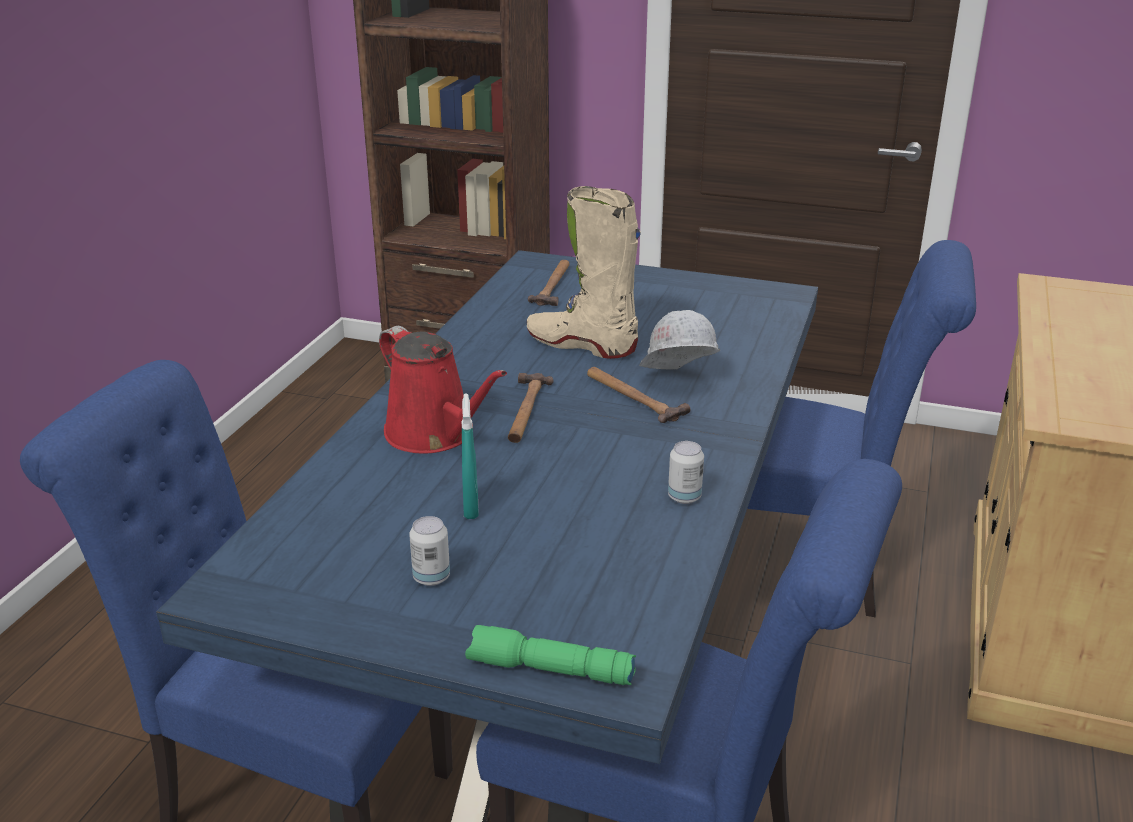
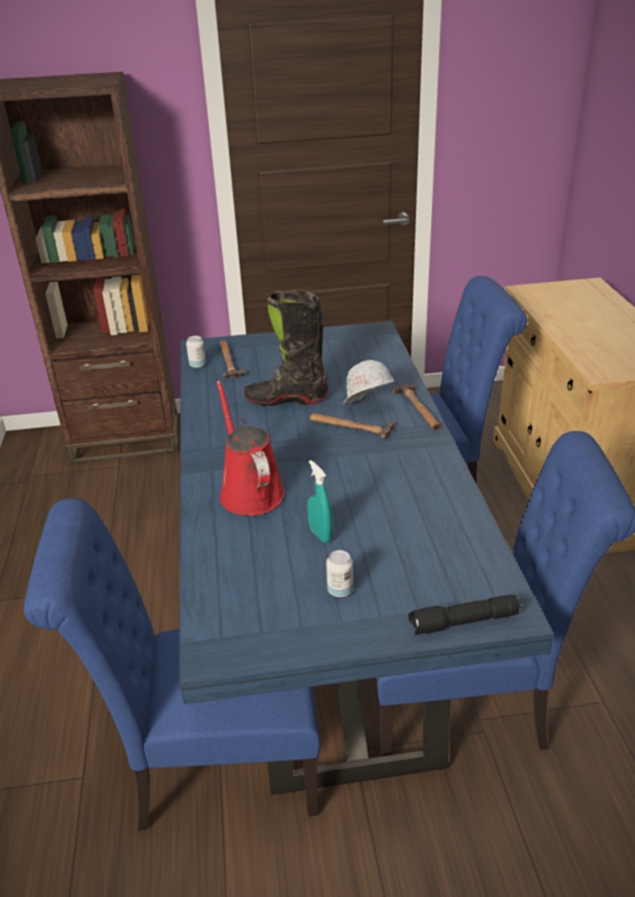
camera: 25 degrees left, 5 degrees up
red watering can [379,326,507,453] -> red watering can turned 135 degrees counterclockwise [216,381,285,516]
green flashlight [465,625,636,685] -> black flashlight [408,595,521,635]
hammer [508,373,554,443] -> hammer moved to [392,384,440,430]
beige boot [527,186,641,359] -> black boot [243,290,328,406]
can [668,441,704,504] -> can moved to [186,336,206,368]

